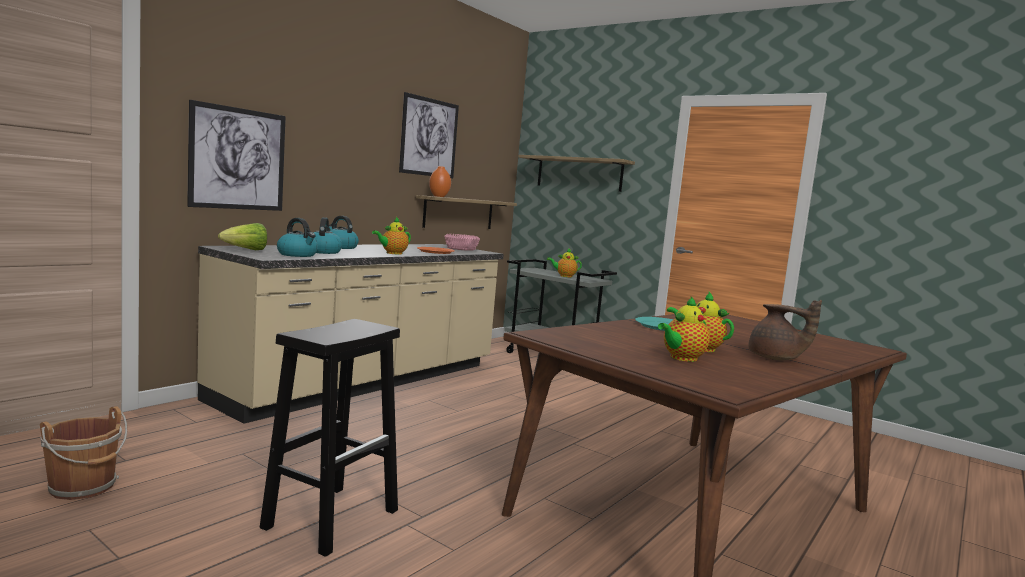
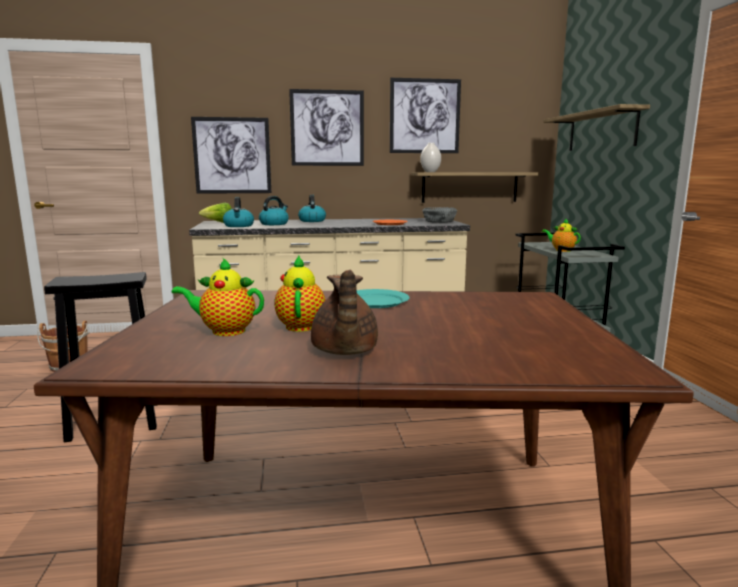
camera: 45 degrees right, 5 degrees up
teapot [372,217,411,255] -> none
orange vase [429,166,451,197] -> white vase [420,143,441,172]
pink bowl [444,234,480,251] -> grey bowl [422,207,458,223]
none -> picture [289,89,364,166]

